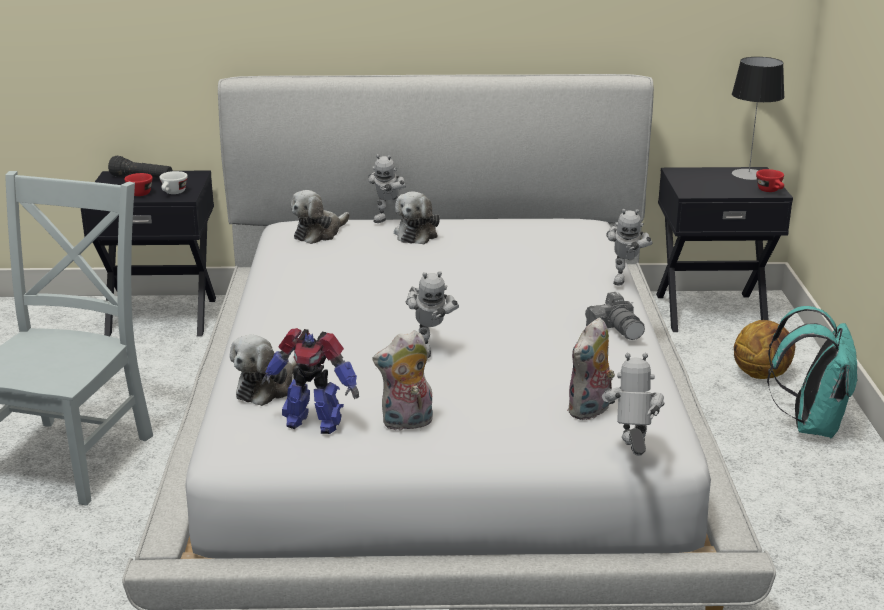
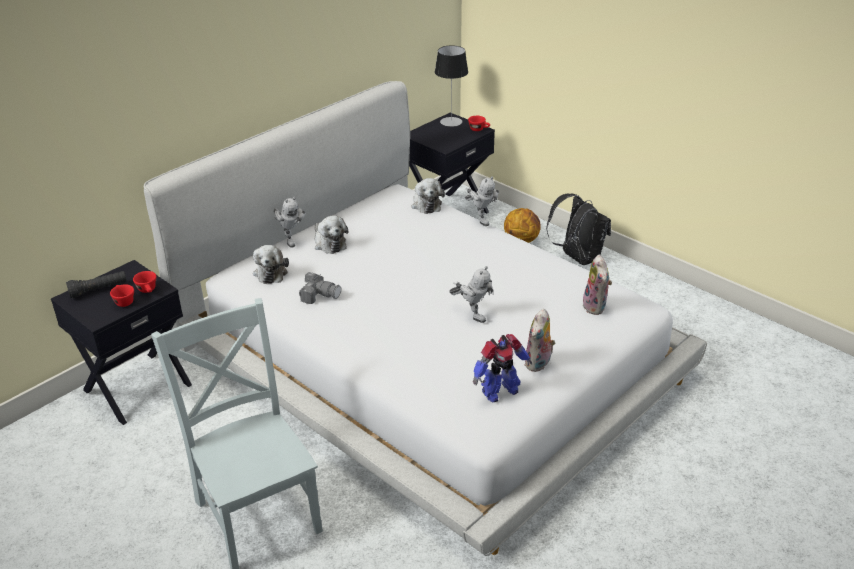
camera: 45 degrees left, 10 degrees up
white cup [160,171,187,194] -> red cup [133,271,157,293]
plush toy [230,335,297,406] -> plush toy moved to [412,178,445,214]
camera [585,292,645,340] -> camera moved to [299,272,341,304]
toy robot [602,353,665,456] -> none
turquoise backpack [767,306,858,438] -> black backpack [546,194,611,265]

